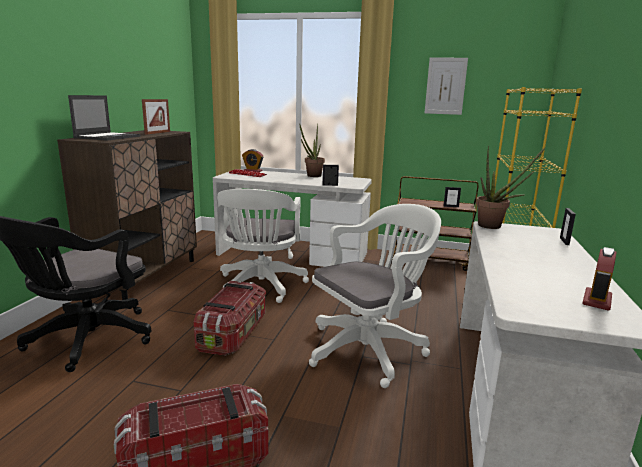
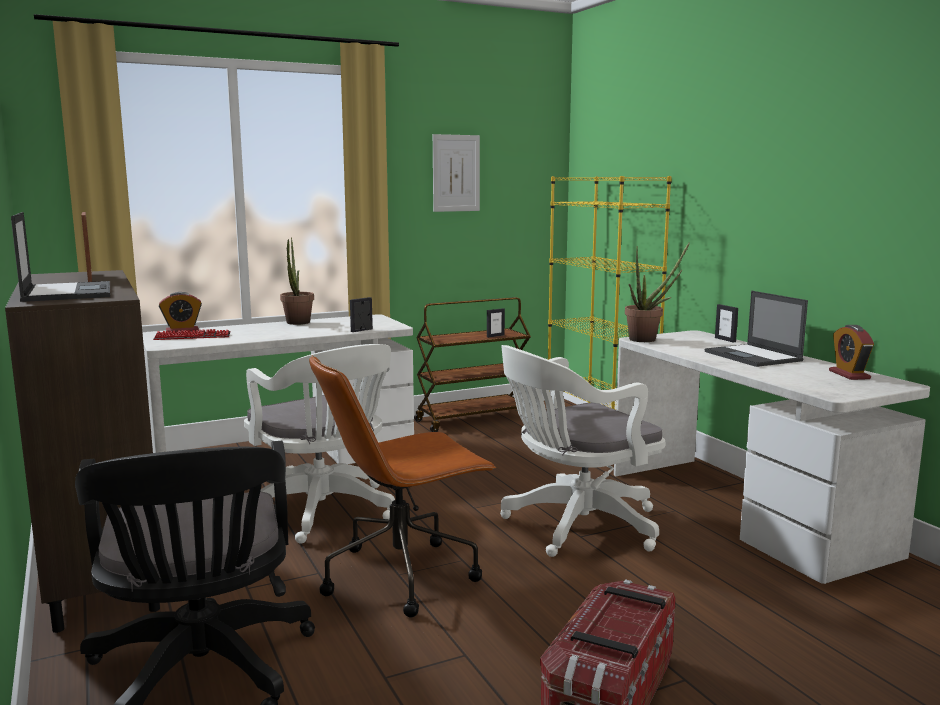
camera: 40 degrees left, 5 degrees down
storage box [194,281,266,356] -> brown office chair [309,355,497,617]
white office chair [309,204,441,388] -> white office chair turned 135 degrees counterclockwise [500,345,665,557]
none -> laptop [705,291,808,367]

